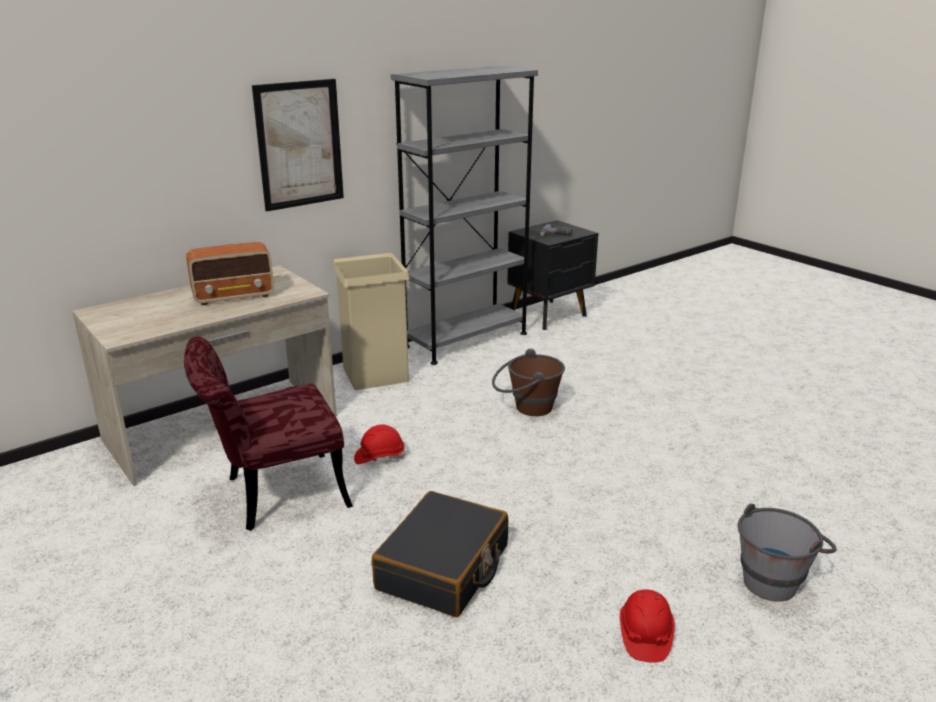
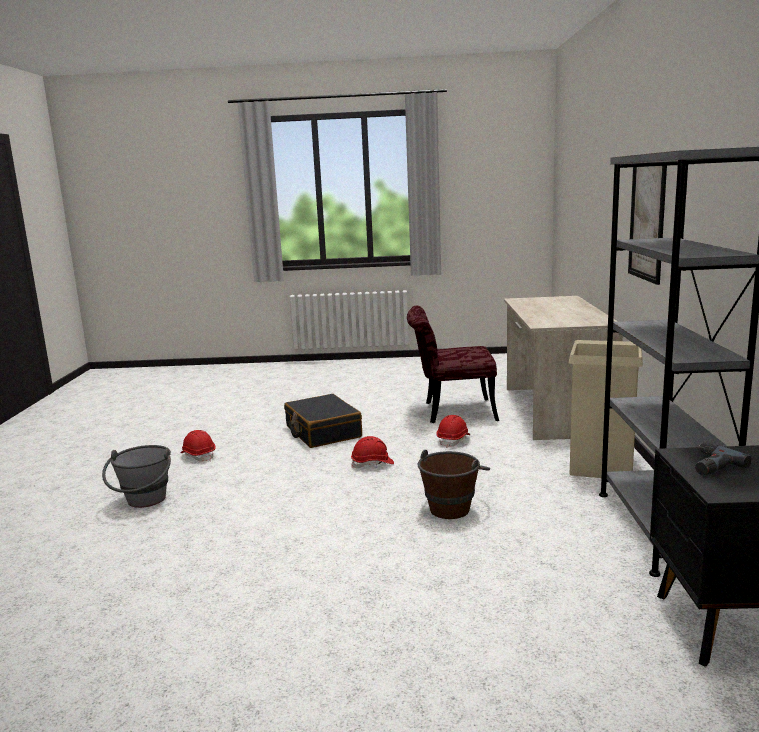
camera: 130 degrees right, 10 degrees down
red chair [184,336,353,531] -> red chair turned 105 degrees counterclockwise [407,306,499,423]
radio [186,242,274,305] -> none
none -> red hard hat [351,436,394,468]

